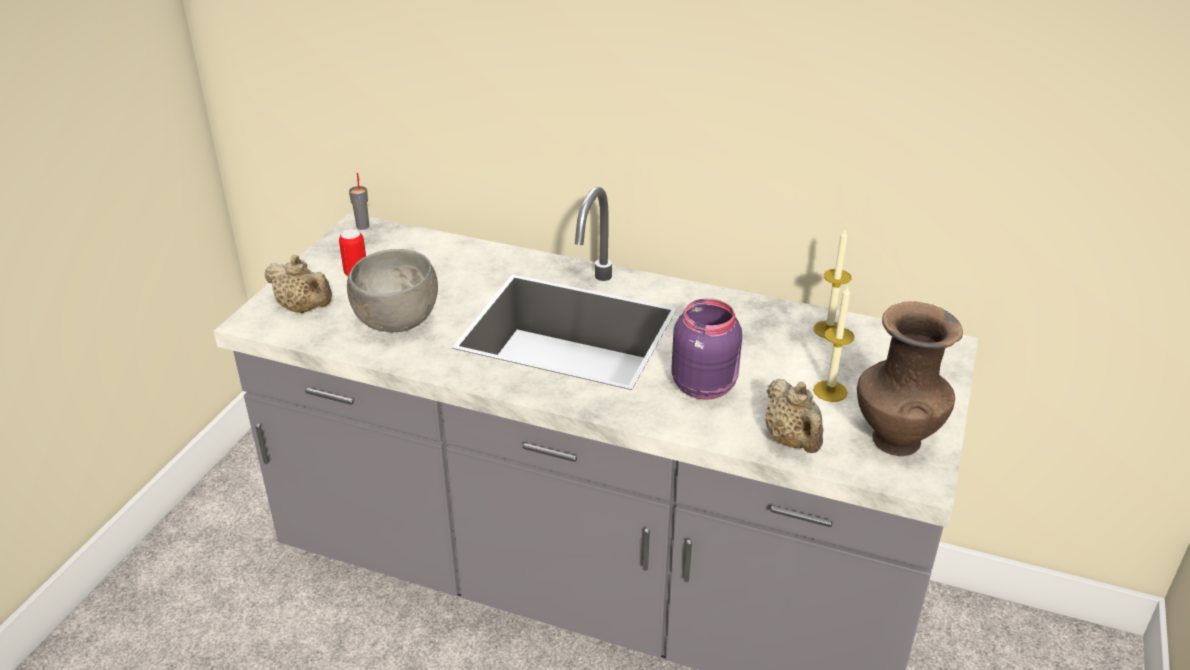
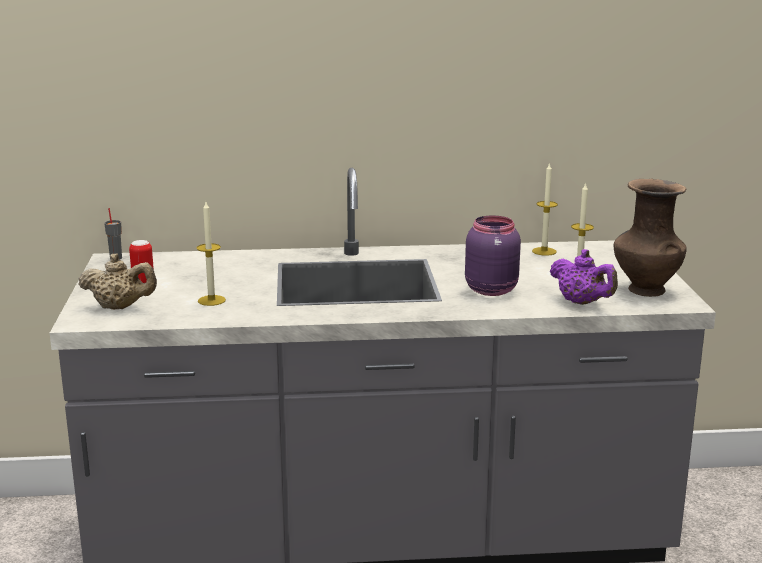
camera: 25 degrees left, 15 degrees down
grey bowl [347,249,438,332] -> candle [196,202,226,306]
beige teapot [765,379,823,453] -> purple teapot [550,249,618,305]

